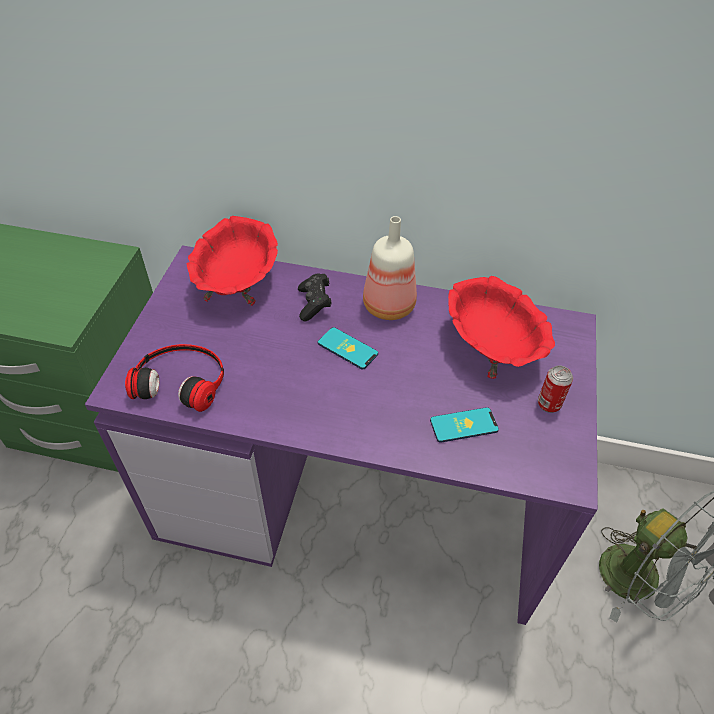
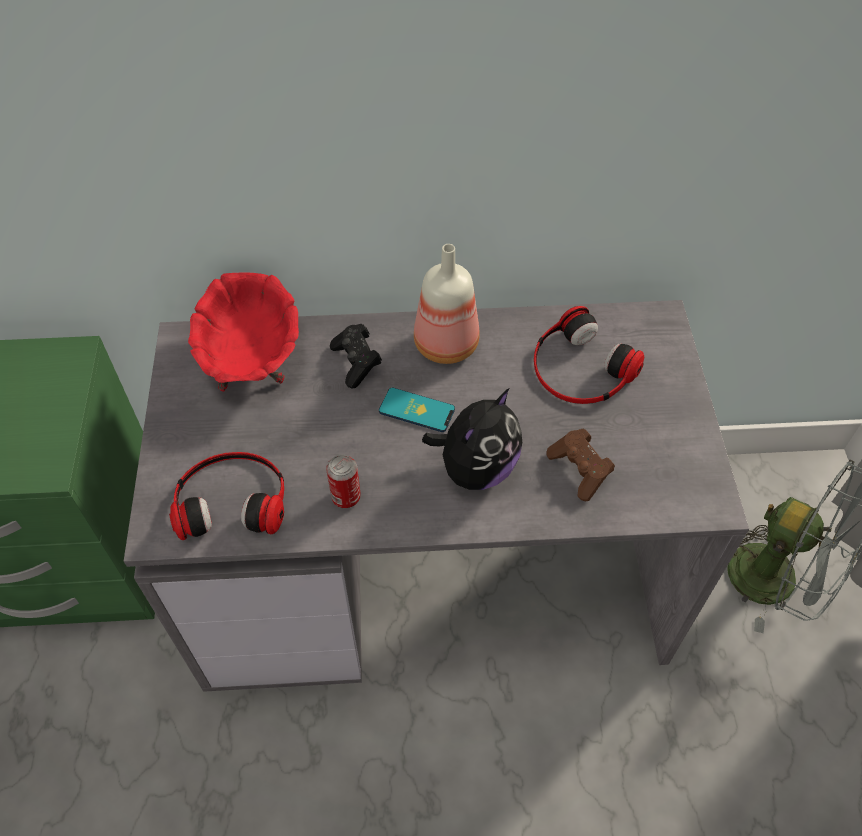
camera: 15 degrees left, 5 degrees up
purple desk [85,245,598,625] -> grey desk [124,300,749,692]
phone [430,407,499,443] -> brown game controller [546,429,615,501]
red bowl [448,276,555,379] -> headphones [534,306,644,404]
can [538,366,573,413] -> can moved to [326,454,361,508]
none -> plush toy [422,388,522,490]

